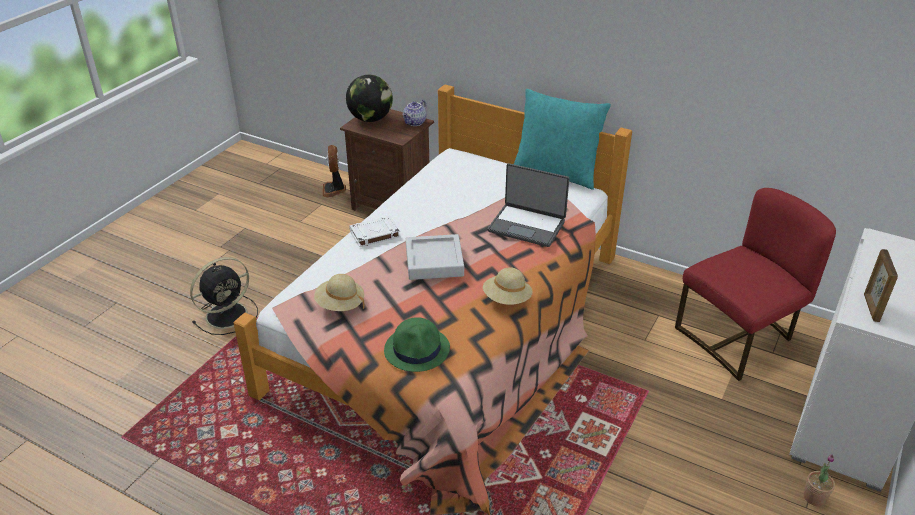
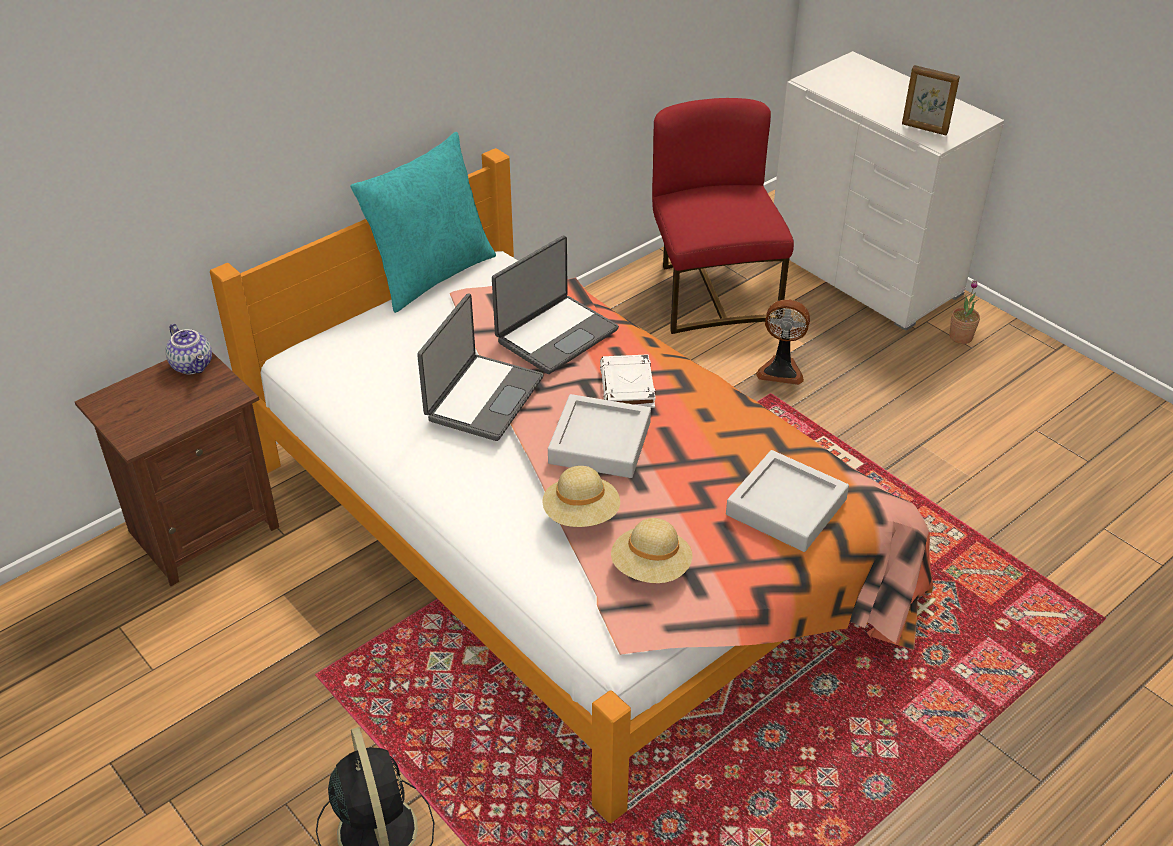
camera: 70 degrees left, 5 degrees up
fan [323,145,346,197] -> fan moved to [756,299,810,385]
globe [346,75,393,122] -> none
white book [349,216,400,247] -> white book moved to [600,354,656,408]
green hat [384,317,450,372] -> grey tray [726,450,849,552]
beige hat [483,267,533,305] -> beige hat moved to [542,466,620,527]
none -> laptop [417,293,543,441]

